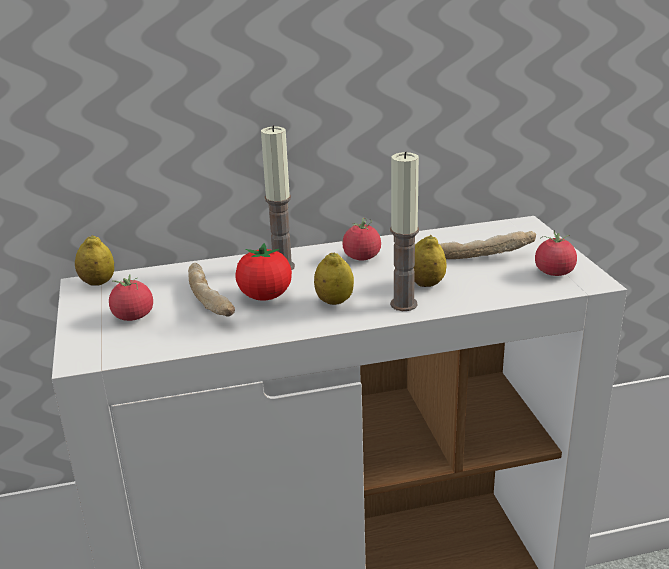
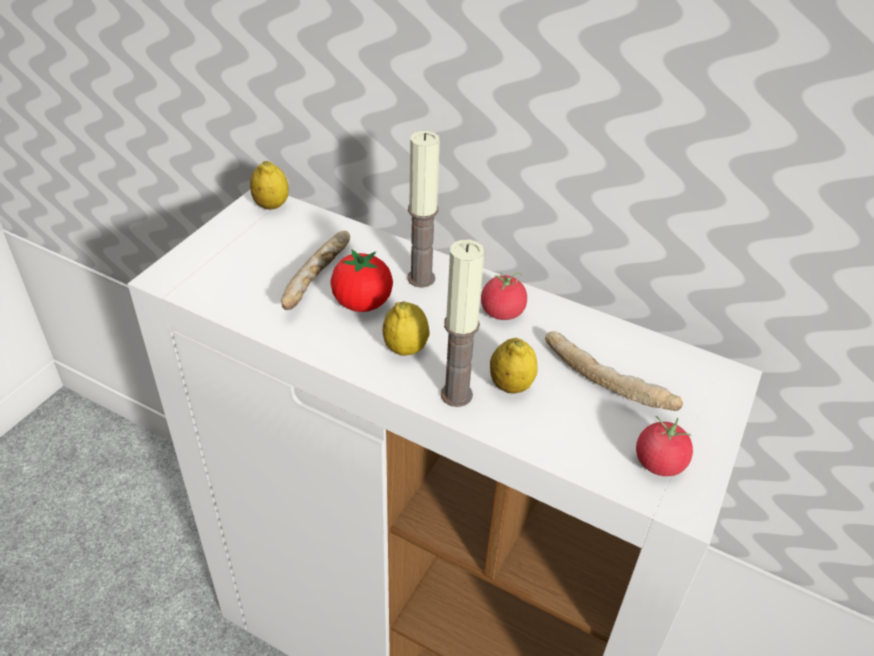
camera: 40 degrees right, 15 degrees up
tomato [109,274,153,321] -> none

